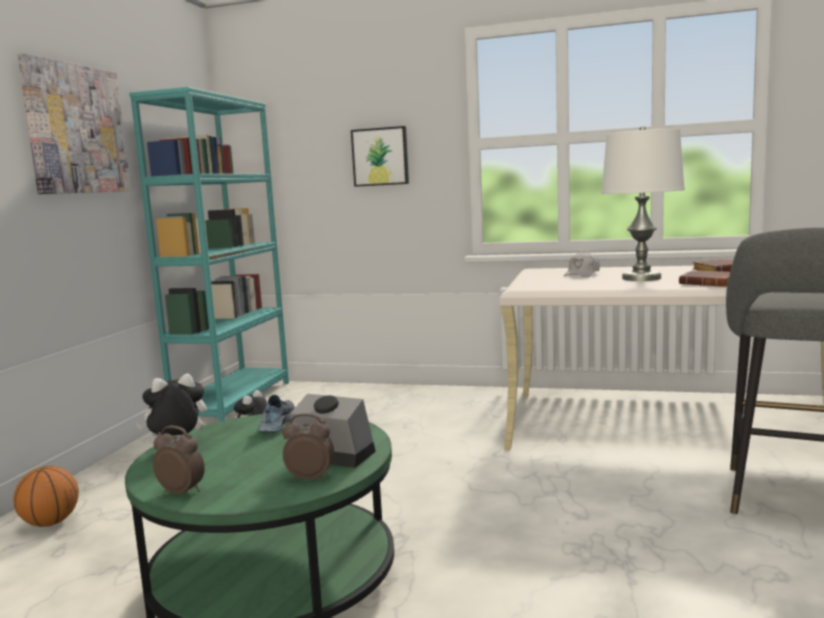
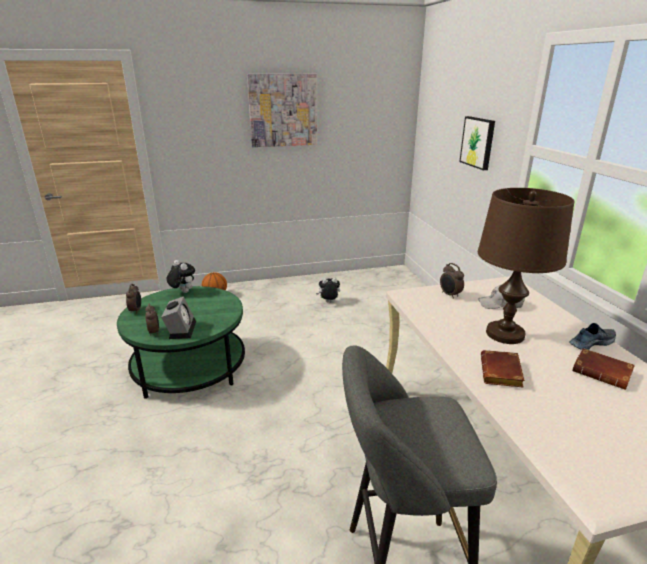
camera: 60 degrees right, 15 degrees up
turquoise bookcase [129,87,289,422] -> none
shoe [257,395,295,433] -> shoe moved to [569,323,616,350]
white table lamp [601,126,685,281] -> brown table lamp [478,188,574,344]
none -> alarm clock [440,263,464,299]

